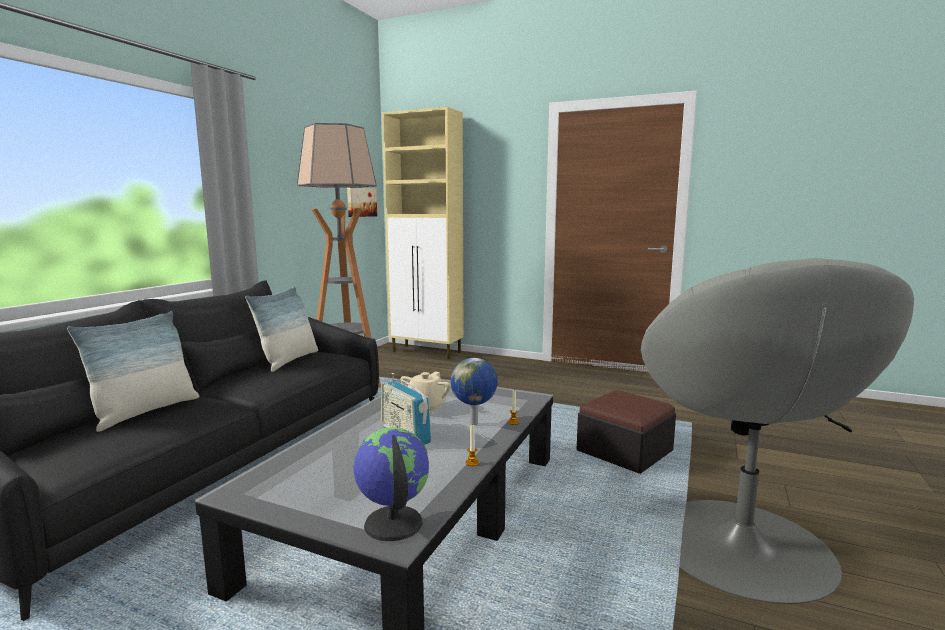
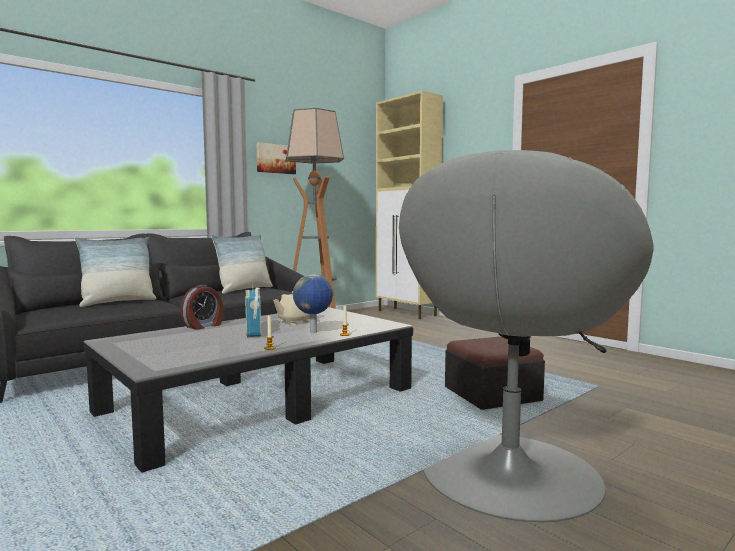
camera: 25 degrees right, 5 degrees down
picture [347,187,377,217] -> picture moved to [257,142,296,174]
globe [353,427,429,541] -> none
none -> alarm clock [180,285,224,330]

